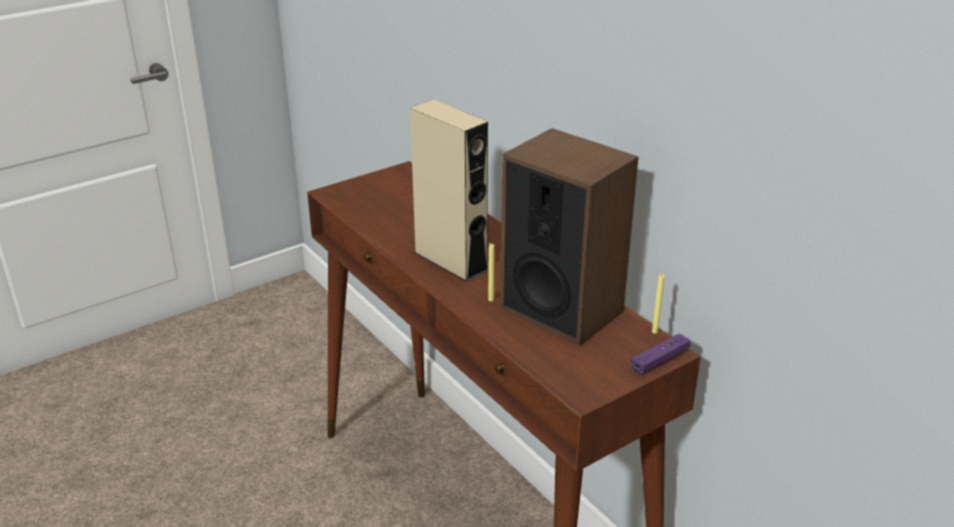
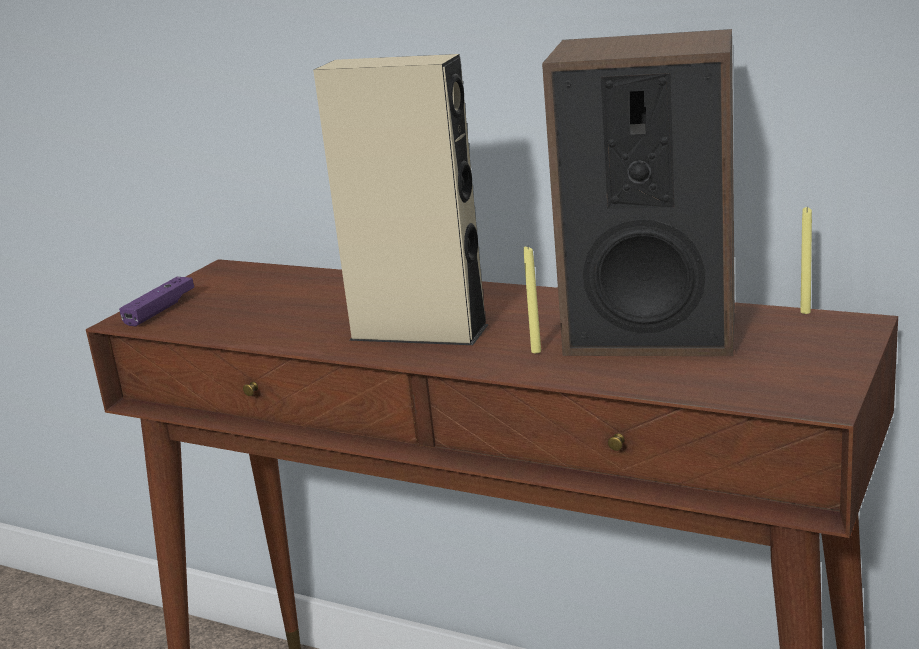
camera: 25 degrees left, 10 degrees down
purple game controller [631,333,691,375] -> purple game controller moved to [119,277,194,326]

